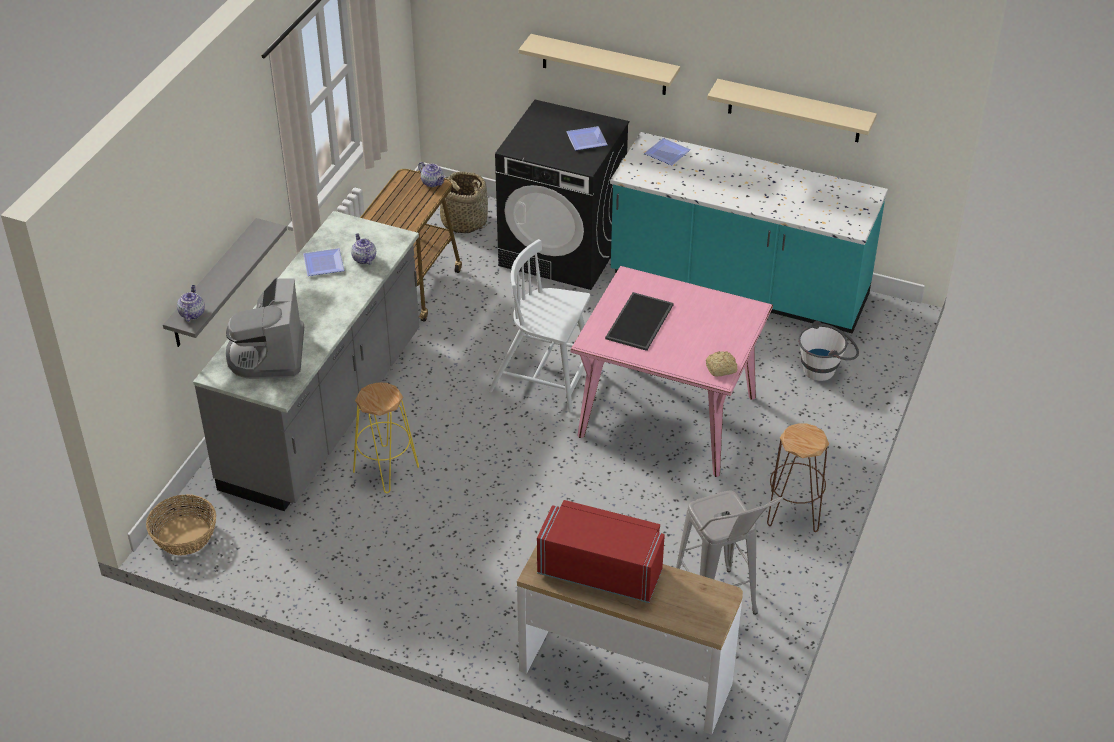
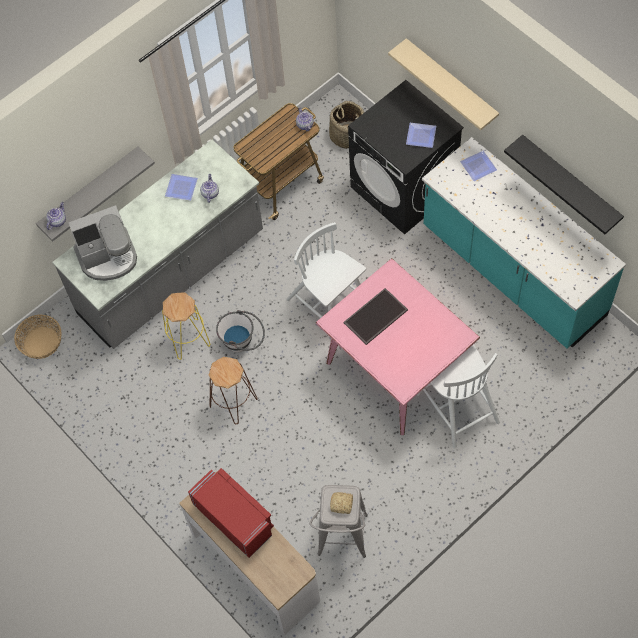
camera: 30 degrees right, 20 degrees up
coffee machine [226,277,304,379] -> coffee machine turned 135 degrees counterclockwise [69,205,137,281]
bread [705,351,737,377] -> bread moved to [330,492,353,514]
beige shelf [707,79,877,142] -> black shelf [504,135,624,234]
brown stool [767,424,829,532] -> brown stool moved to [208,357,257,424]
white bucket [798,321,859,381] -> white bucket moved to [216,310,265,352]
none -> white chair [417,344,500,448]

